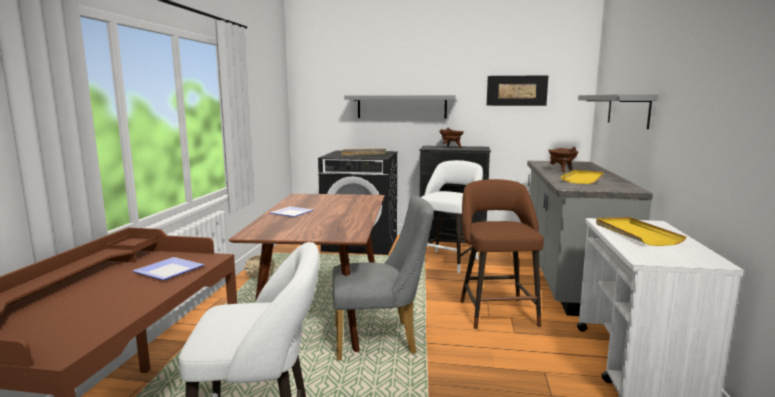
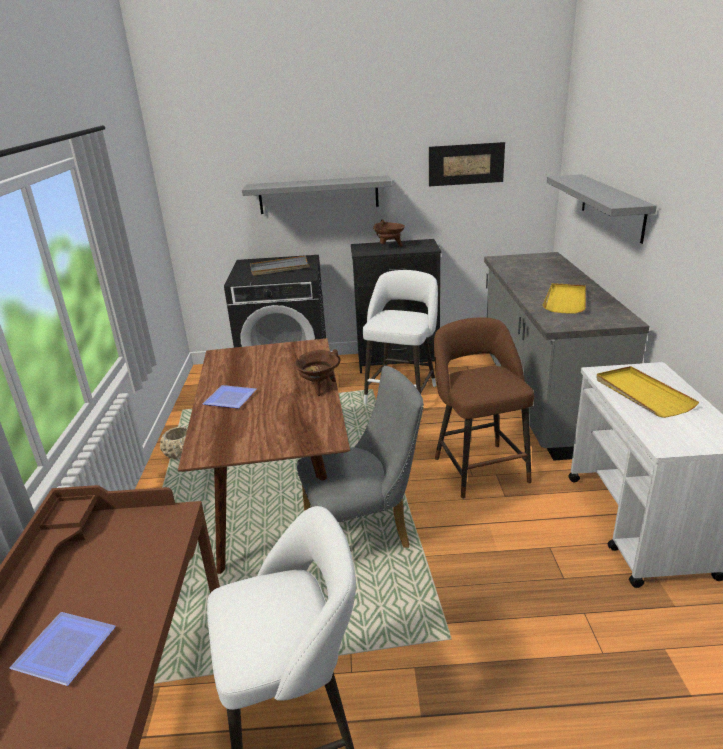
camera: 10 degrees left, 15 degrees up
plate [133,257,204,280] -> plate moved to [9,612,116,686]
brown cooking pot [548,147,579,172] -> brown cooking pot moved to [294,349,341,396]

